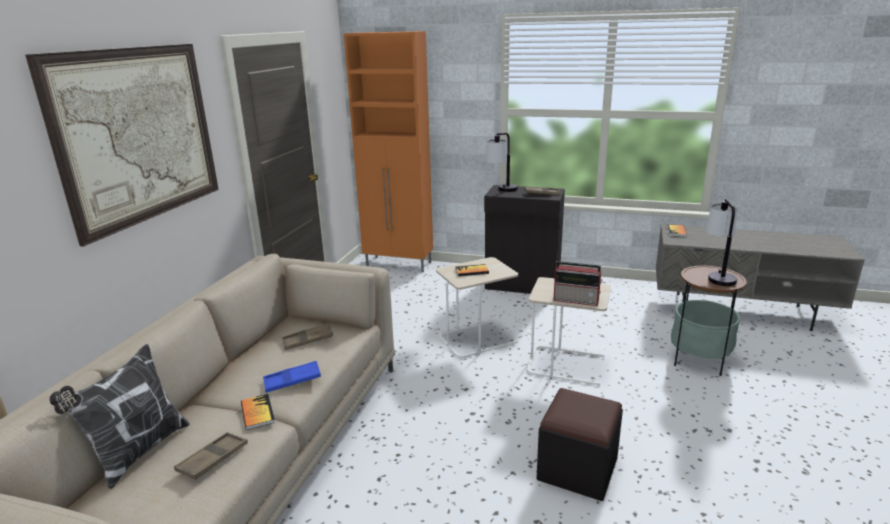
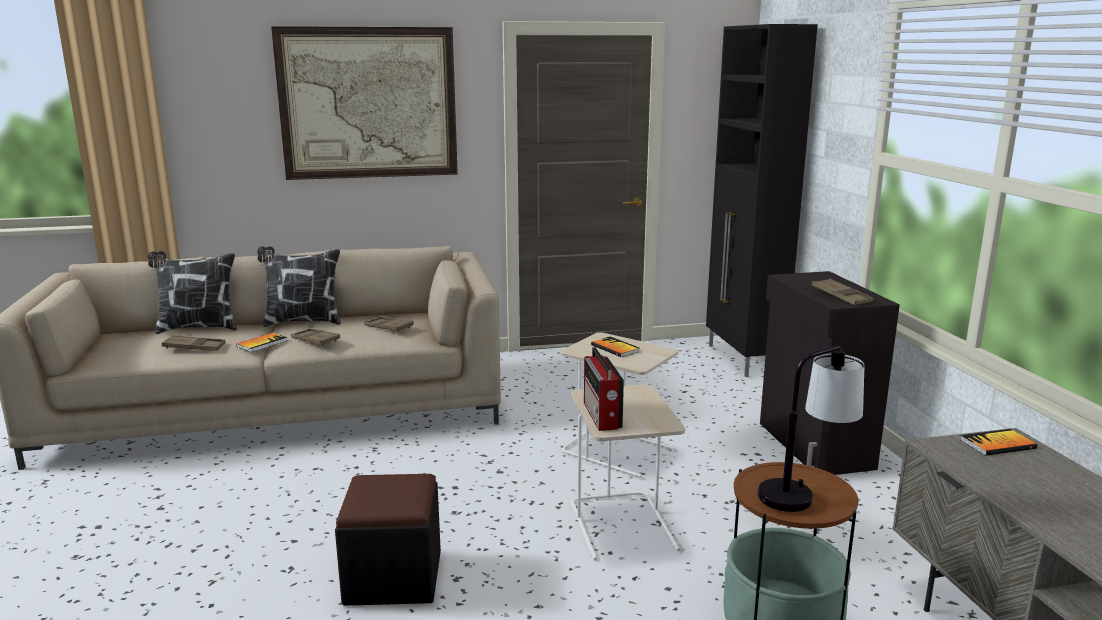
camera: 60 degrees right, 5 degrees down
blue tray [263,361,321,392] -> brown tray [291,328,340,346]
orange cabinet [344,31,433,272] -> black cabinet [706,24,818,377]
table lamp [486,133,518,192] -> none
none -> pillow [257,246,341,327]

